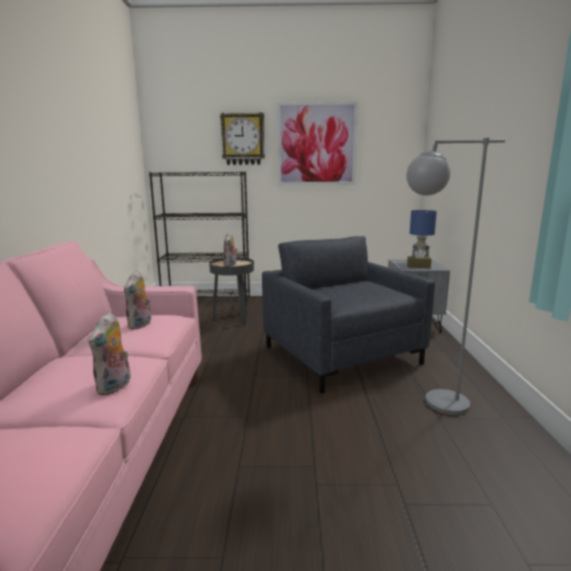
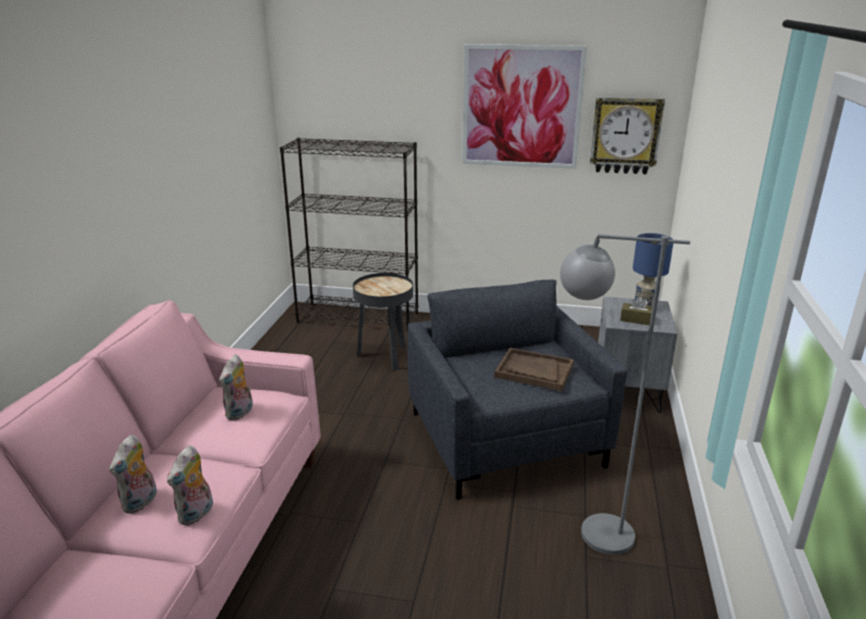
camera: 10 degrees right, 10 degrees up
wall clock [220,112,265,165] -> wall clock moved to [590,97,665,174]
plush toy [223,232,238,267] -> plush toy moved to [109,435,157,514]
none -> brown tray [494,348,574,391]

